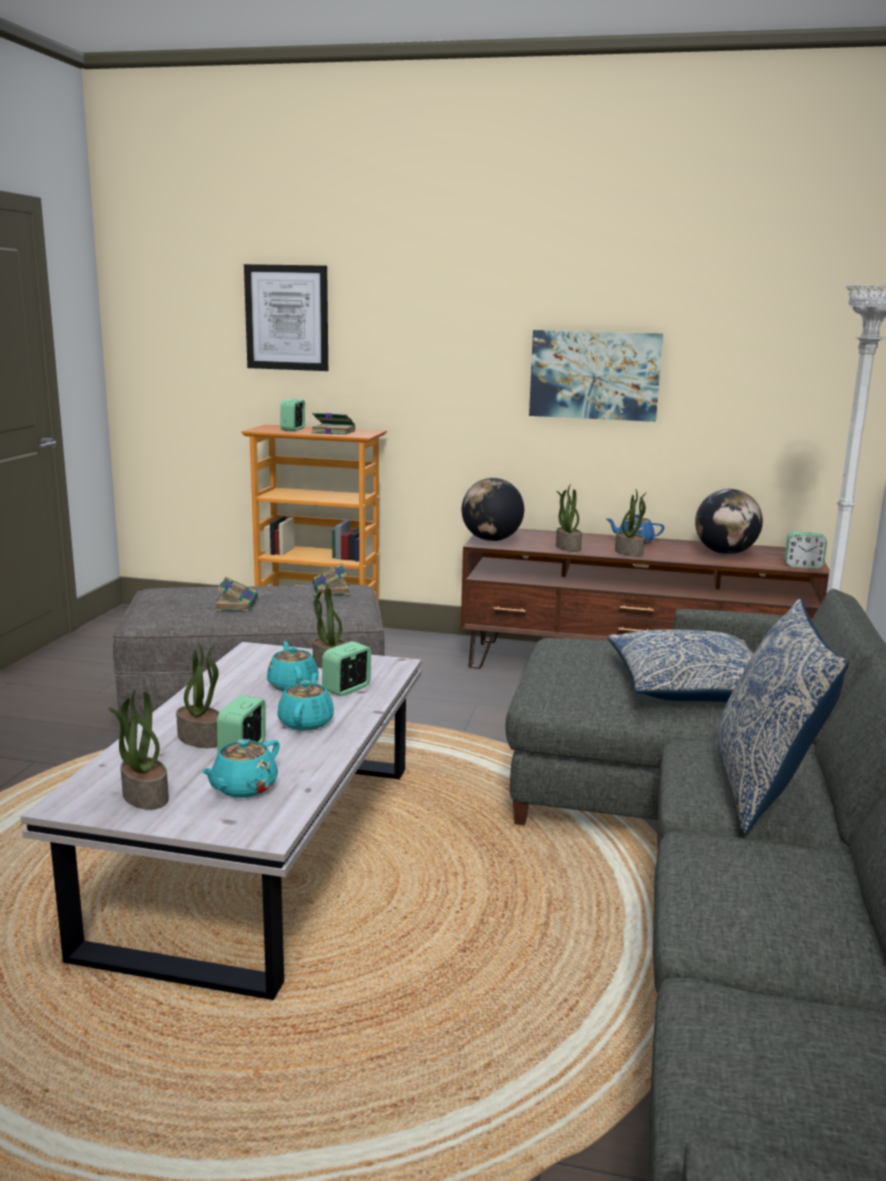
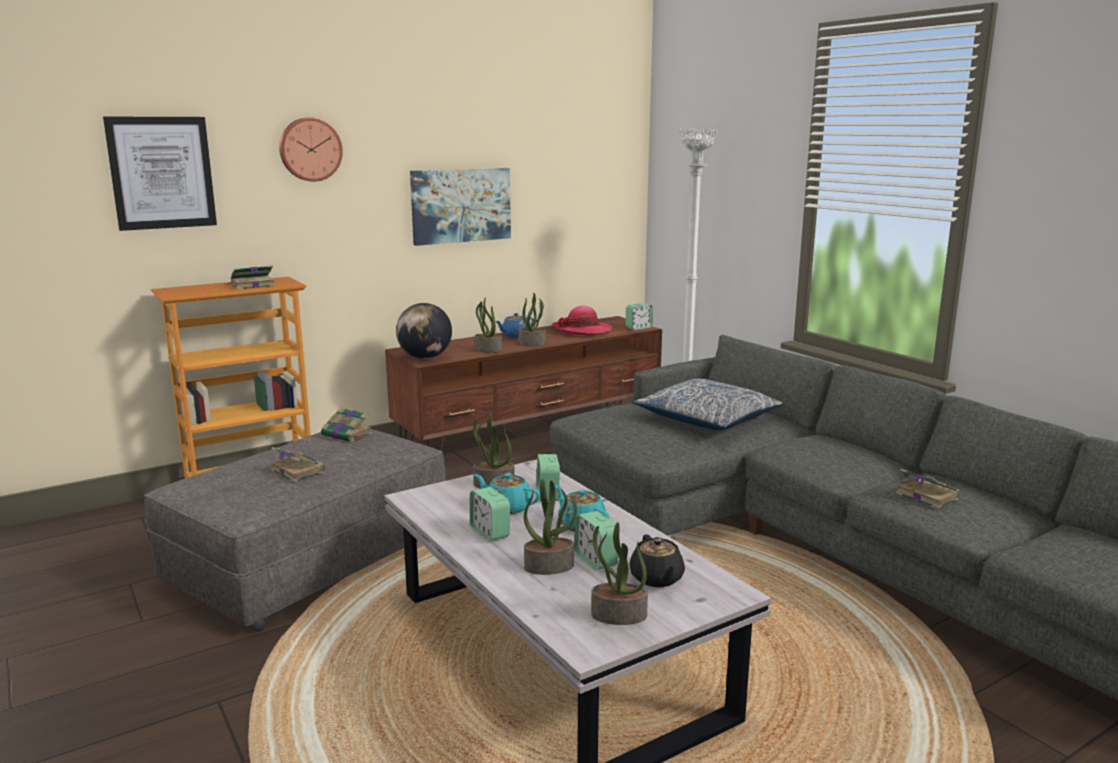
camera: 45 degrees left, 0 degrees up
turquoise teapot [201,739,280,798] -> black teapot [629,534,685,587]
alarm clock [280,398,305,431] -> alarm clock moved to [470,487,510,541]
globe [695,489,763,554] -> hat [552,306,613,335]
pillow [716,599,849,834] -> none
none -> wall clock [279,118,343,182]
none -> book [896,469,960,509]

